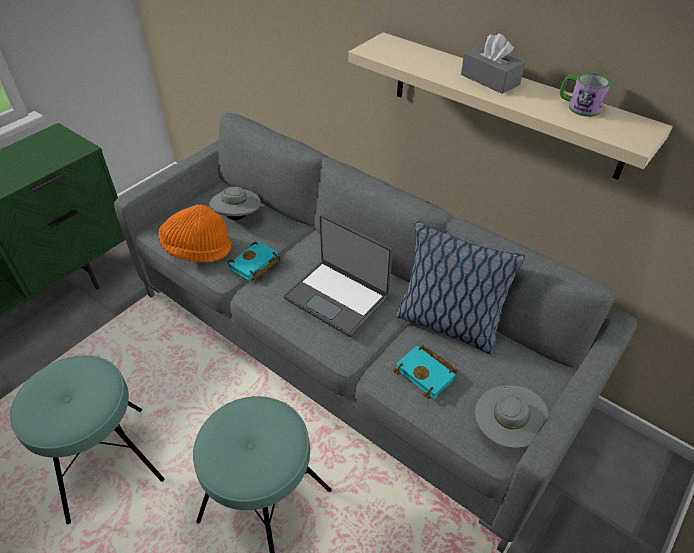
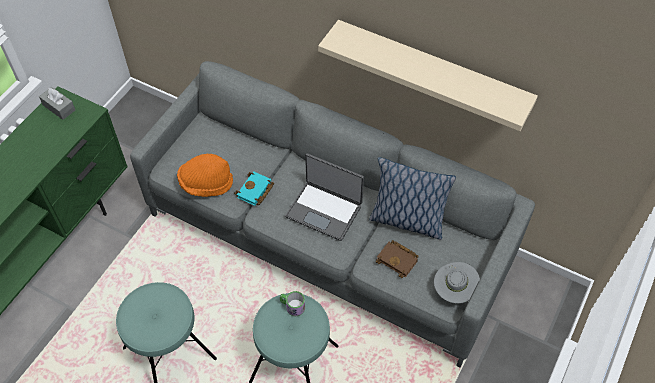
camera: 10 degrees left, 10 degrees up
grey hat [209,187,261,220] -> none
turquoise book [394,345,457,399] -> brown book [376,240,419,278]
grey tissue box [461,33,525,94] -> grey tissue box moved to [39,87,75,120]
mug [560,72,611,117] -> mug moved to [279,291,305,316]

